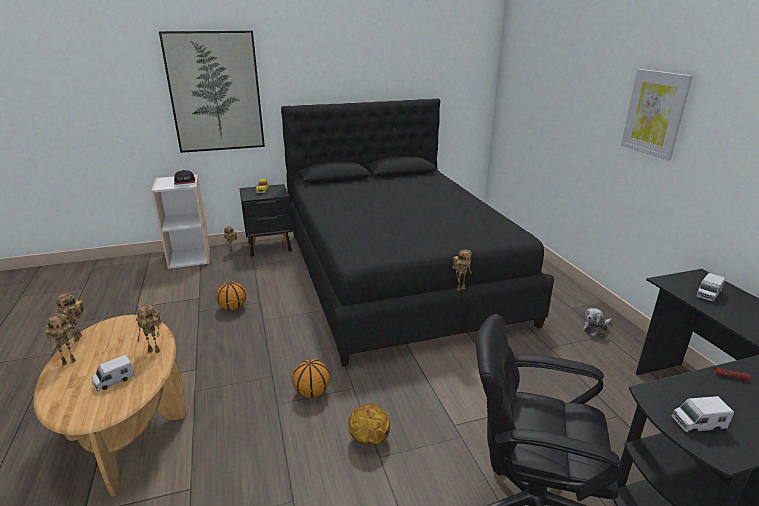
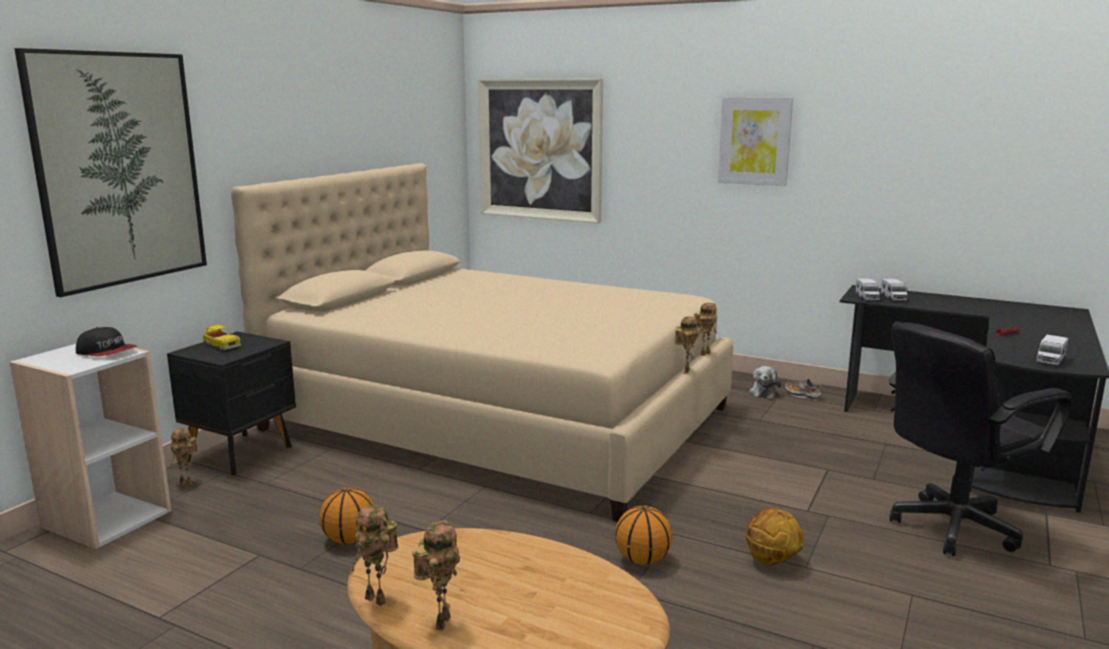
camera: 45 degrees left, 10 degrees down
toy truck [92,355,135,391] -> toy truck moved to [855,278,880,300]
toy robot [136,305,161,353] -> toy robot moved to [694,303,717,356]
black bed [281,99,554,366] -> beige bed [231,163,733,522]
none -> picture [478,79,603,223]
none -> shoe [784,378,822,400]

